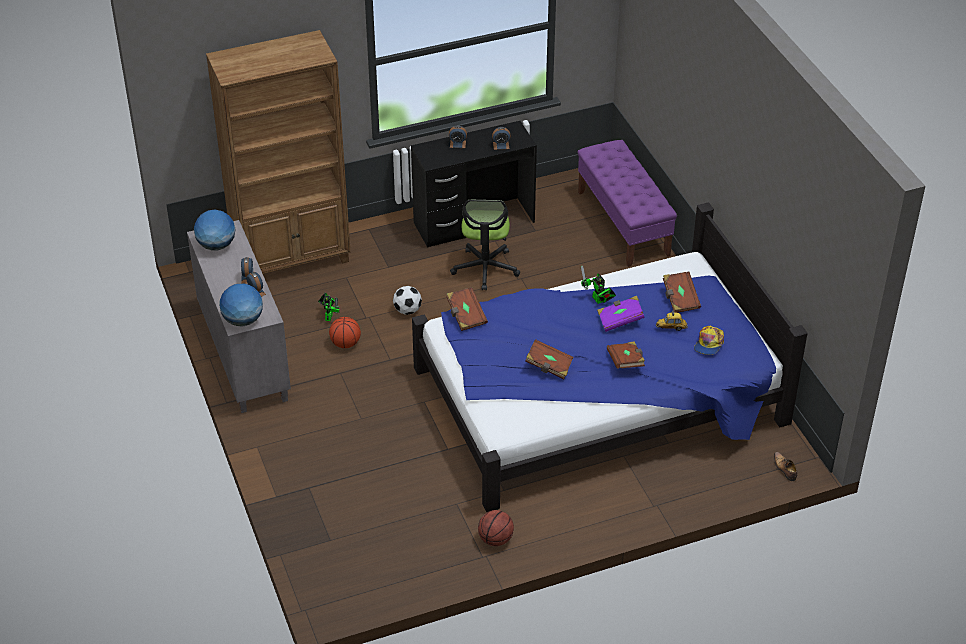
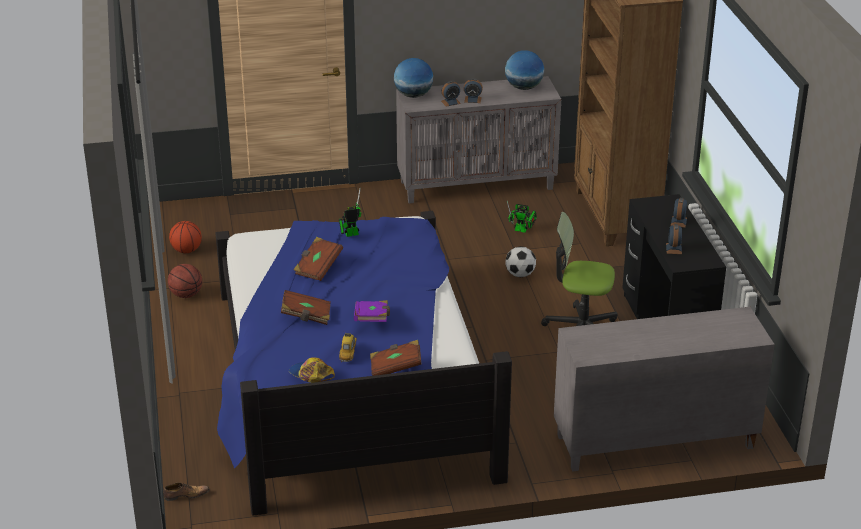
camera: 100 degrees right, 10 degrees down
basketball [329,317,361,348] -> basketball moved to [169,221,202,253]
brown book [447,287,488,331] -> none
purple bench [577,140,677,267] -> grey cabinet [554,307,775,472]
toy robot [581,266,616,304] -> toy robot moved to [339,188,361,237]

